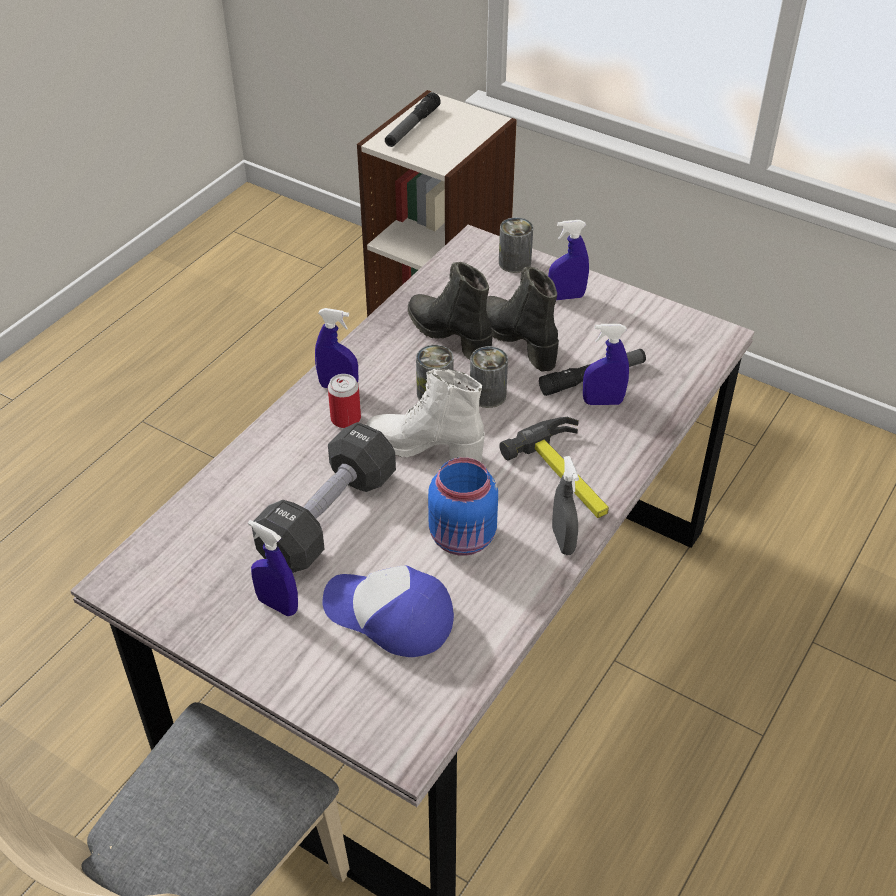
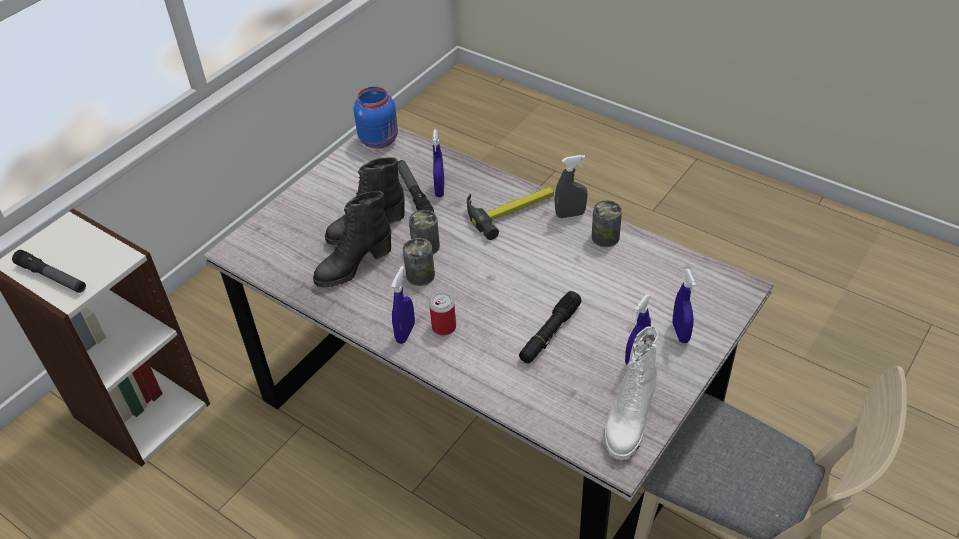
camera: 85 degrees left, 0 degrees up
black dumbbell [252,422,396,573] -> black flashlight [519,291,582,364]
cap [322,566,454,657] -> none
white boot [366,369,485,462] -> white boot moved to [605,326,658,460]
blue jar [428,457,498,556] -> blue jar moved to [353,87,398,149]
can [499,217,533,273] -> can moved to [592,200,622,247]
blue spray bottle [548,220,589,300] -> blue spray bottle moved to [672,269,696,343]

